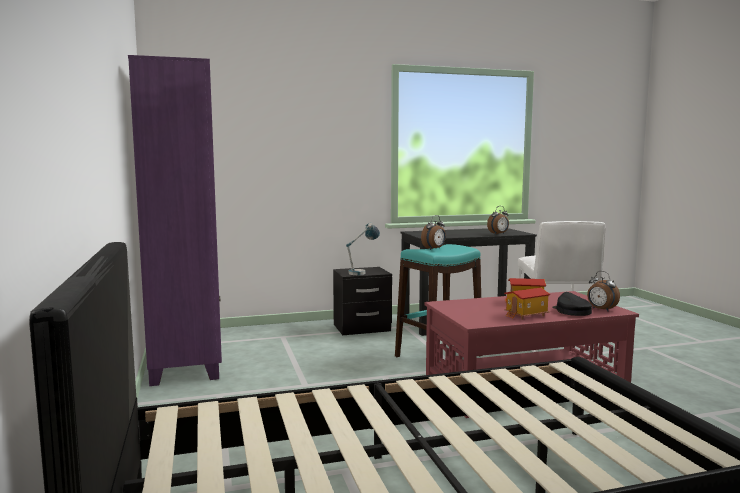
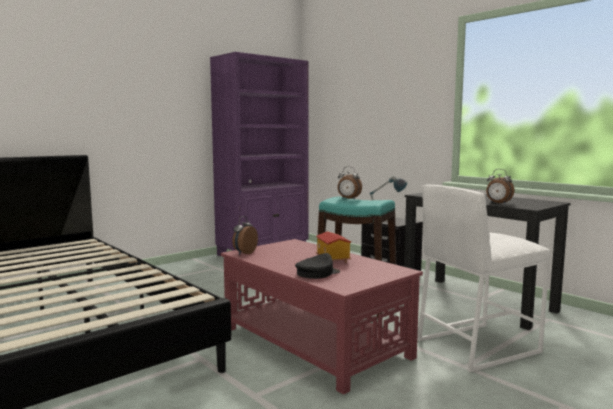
camera: 65 degrees right, 0 degrees up
toy house [504,288,550,320] -> none
alarm clock [587,271,620,311] -> alarm clock moved to [232,216,258,255]

